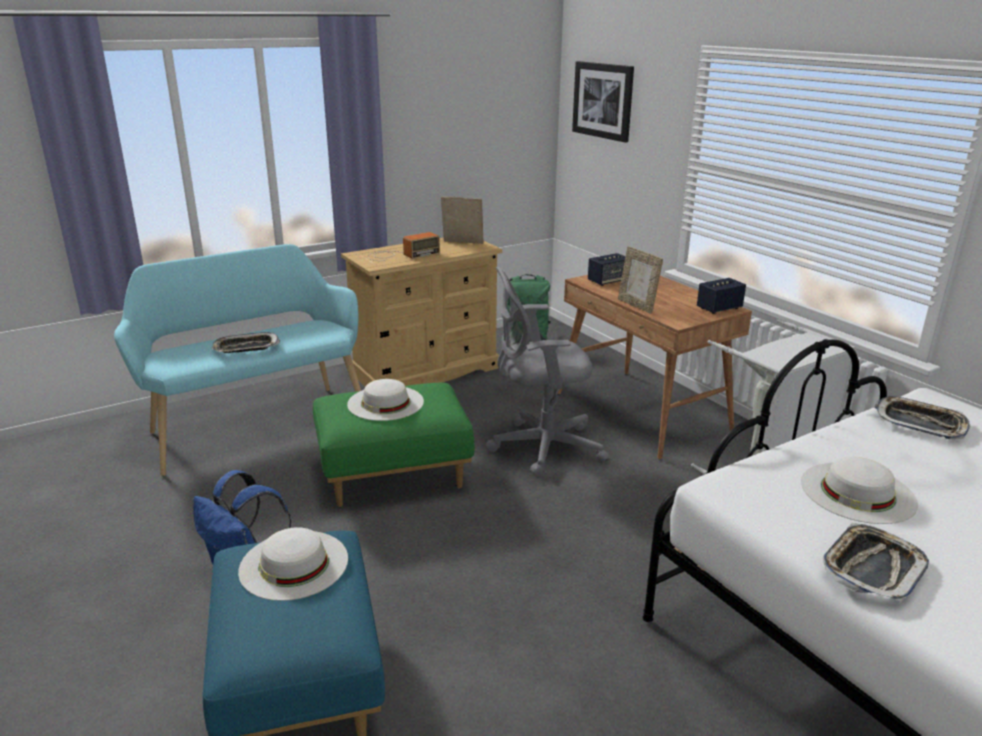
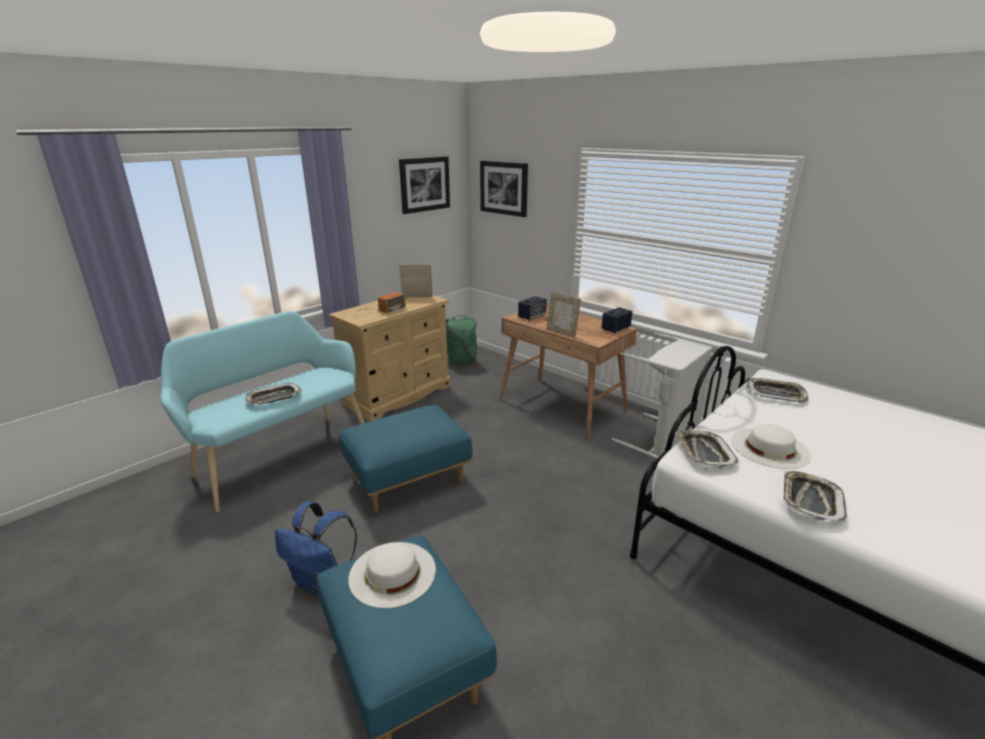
camera: 15 degrees left, 0 degrees up
green ottoman [313,383,475,507] -> blue ottoman [339,405,473,513]
white hat [347,379,424,421] -> none
grey office chair [486,266,609,477] -> none
none -> picture [399,156,450,214]
none -> tray [675,430,739,469]

